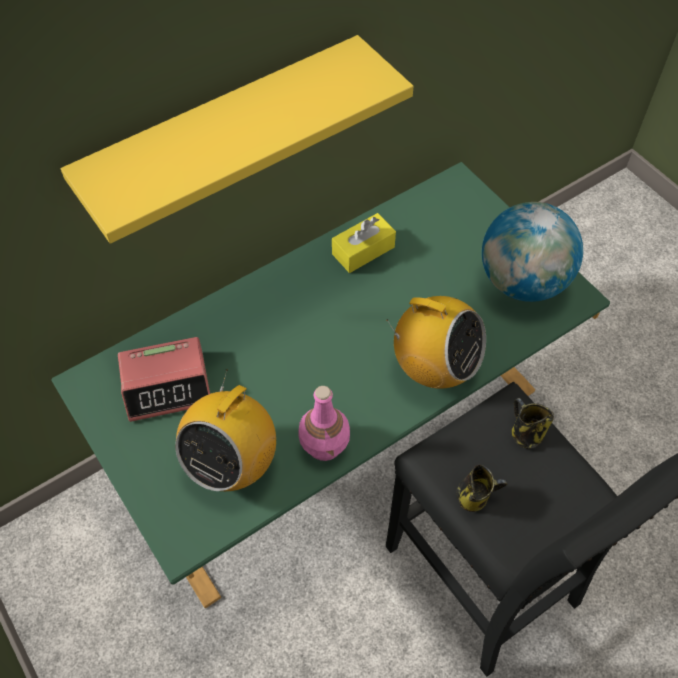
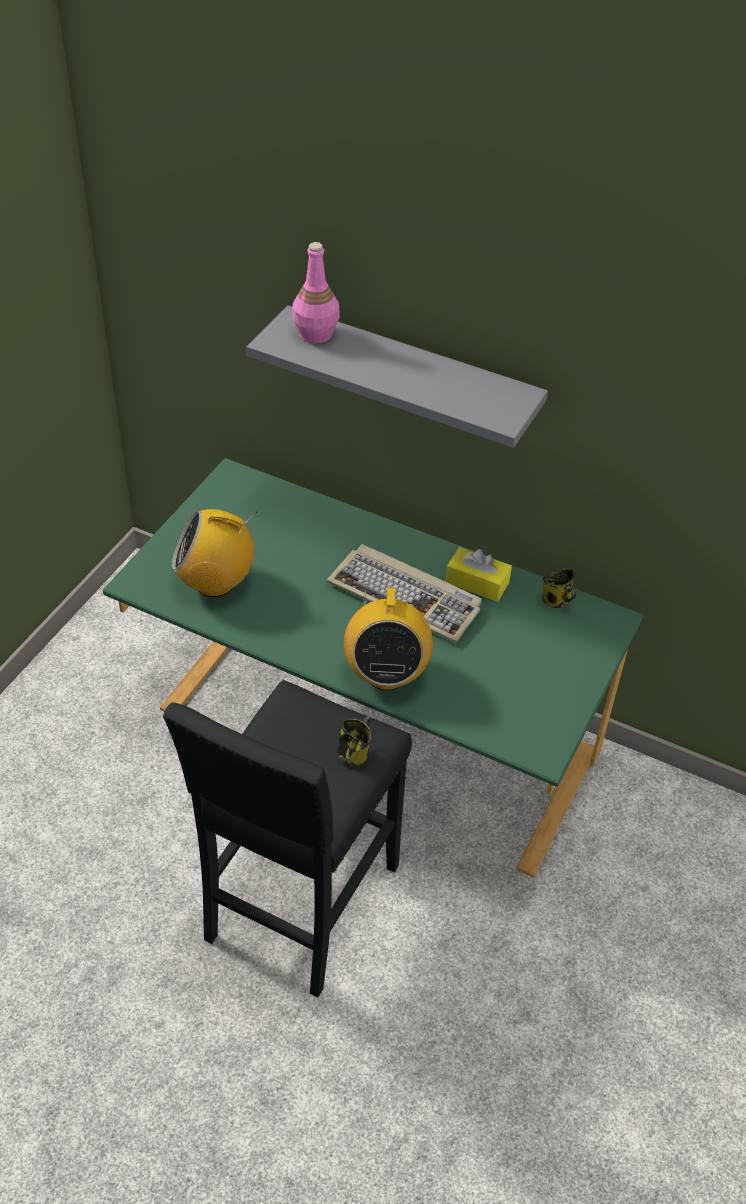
camera: 60 degrees right, 10 degrees down
yellow shelf [61,35,414,244] -> grey shelf [246,305,548,448]
alarm clock [118,337,210,422] -> none
pink bottle [299,386,350,461] -> pink bottle moved to [292,242,340,343]
mug [456,464,507,512] -> mug moved to [542,568,576,608]
globe [482,202,583,302] -> none
none -> keyboard [327,544,482,643]

